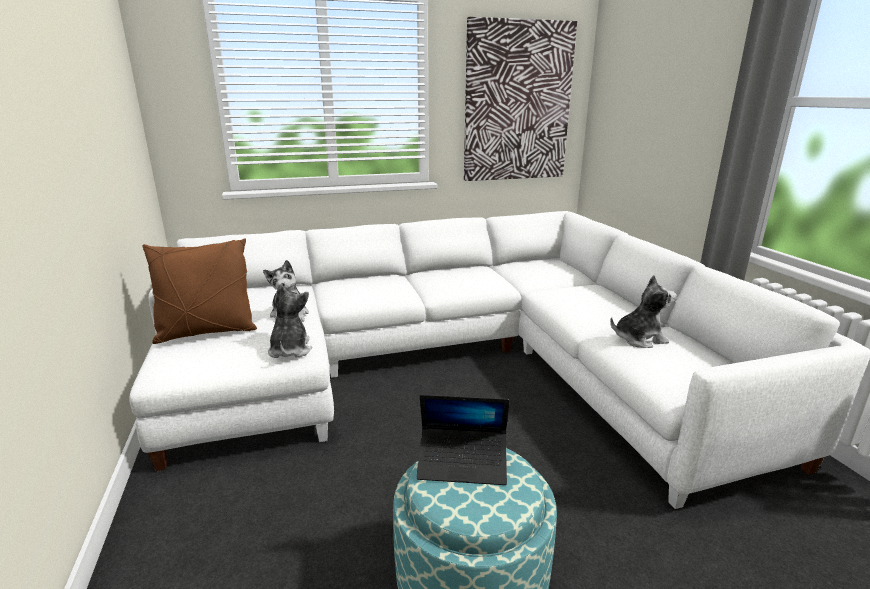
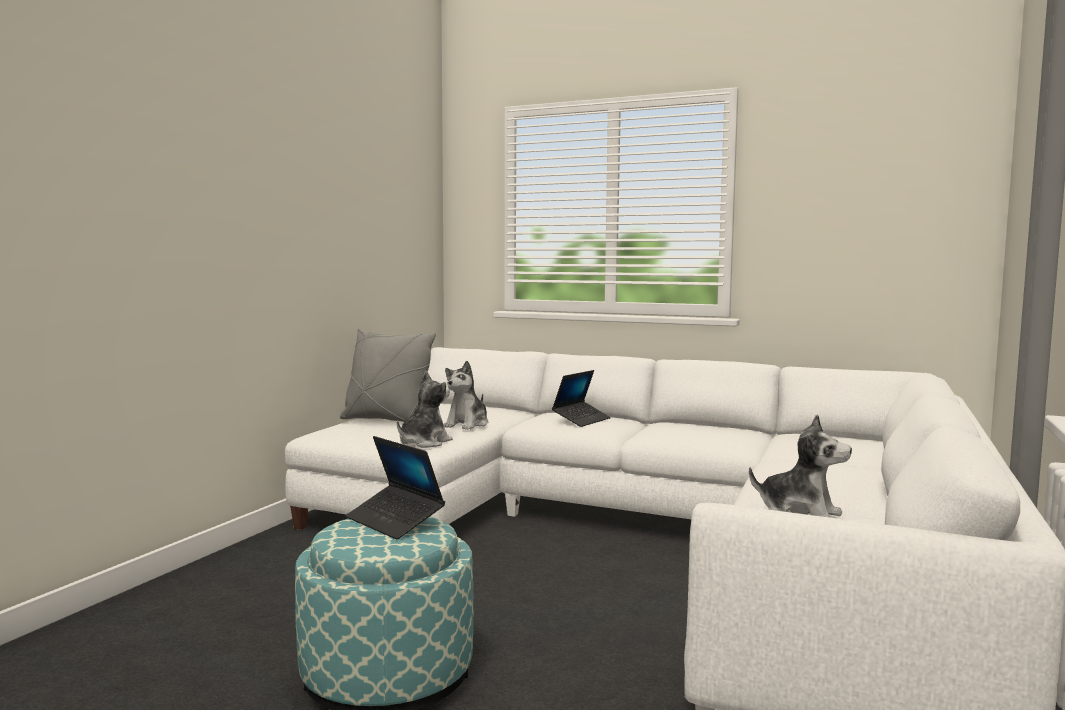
camera: 40 degrees right, 15 degrees down
brown pillow [143,238,257,344] -> grey pillow [340,328,436,422]
picture [464,17,577,181] -> none
none -> laptop [552,370,611,427]

